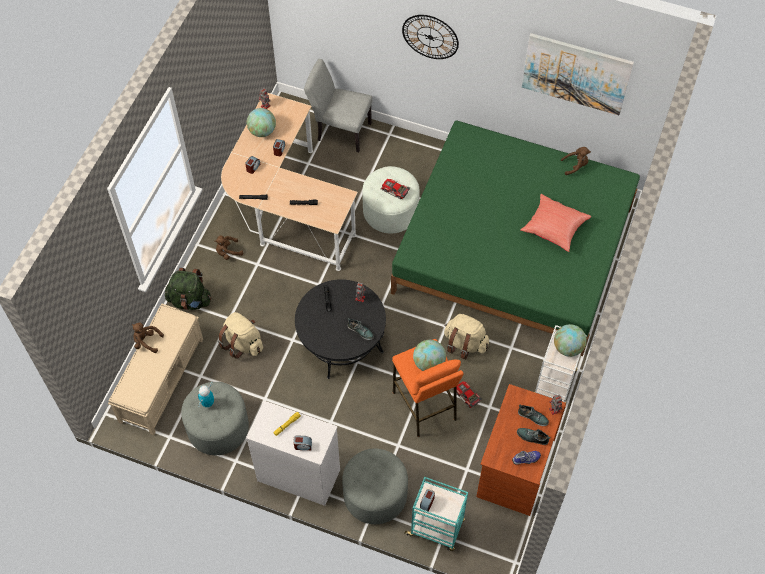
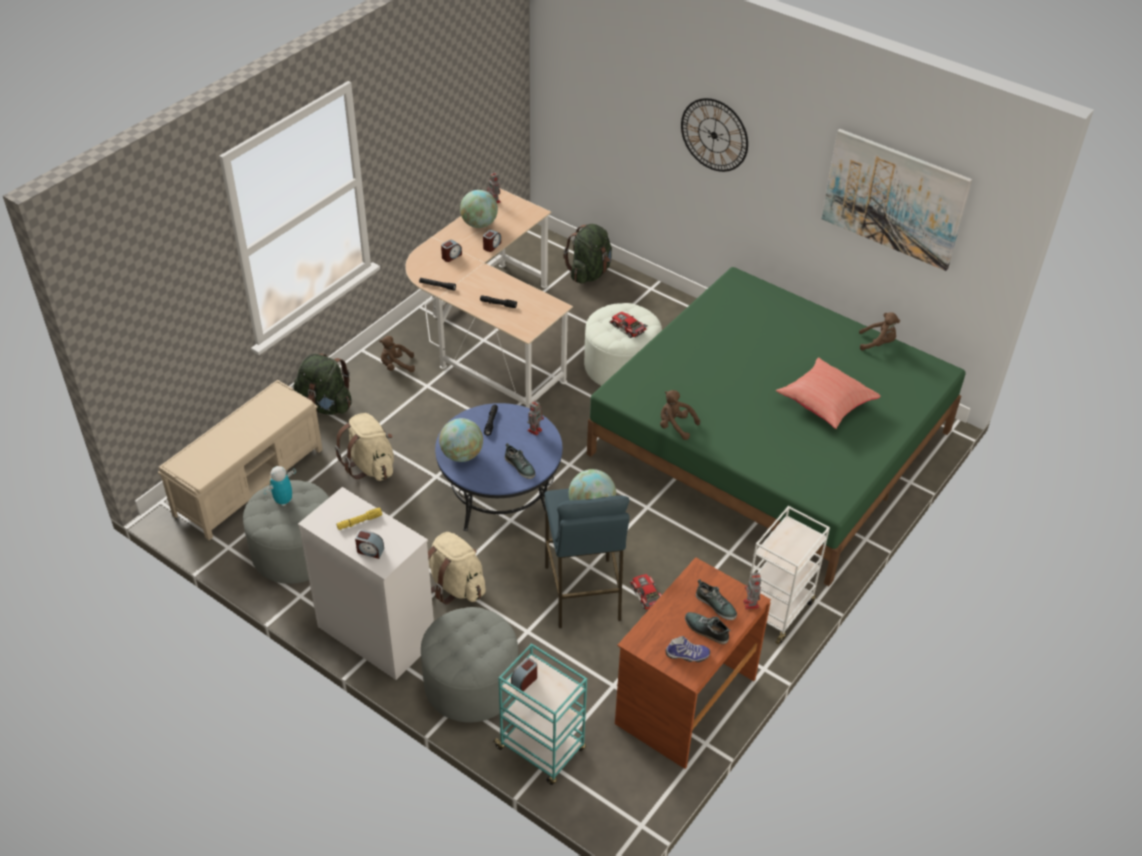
camera: 15 degrees right, 15 degrees down
brown plush toy [132,322,164,353] -> brown plush toy moved to [660,390,700,440]
black coffee table [295,279,386,379] -> blue coffee table [435,403,563,531]
grey chair [304,59,372,153] -> green backpack [563,224,612,284]
orange stool [392,339,463,437] -> blue stool [544,488,630,628]
beige backpack [444,314,489,359] -> beige backpack moved to [428,532,486,605]
globe [554,324,587,357] -> globe moved to [439,418,483,462]

